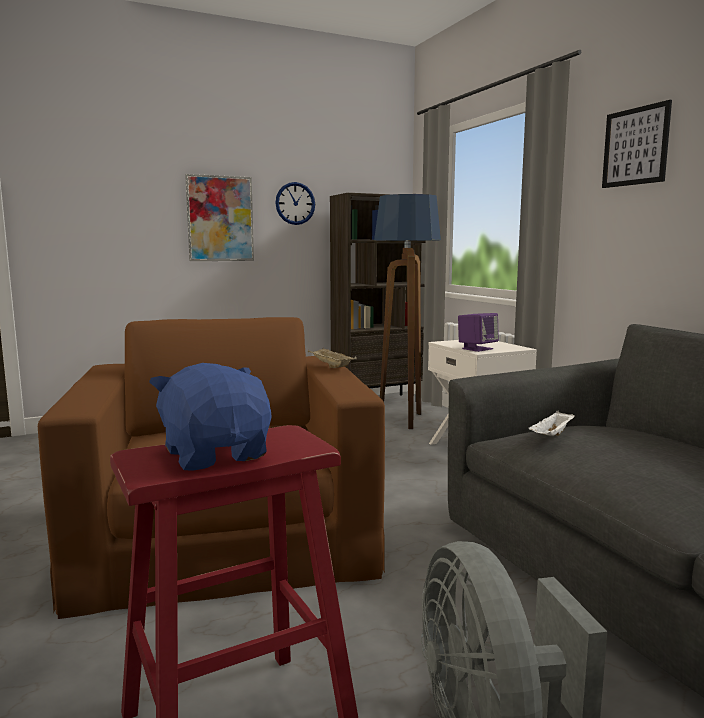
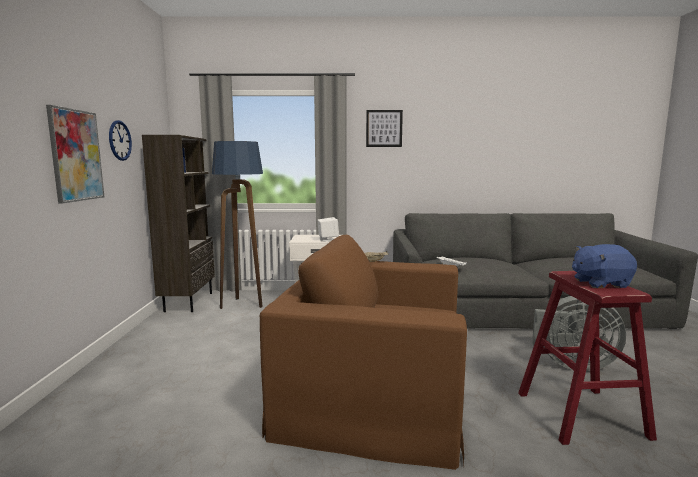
camera: 65 degrees left, 0 degrees up
purple speaker [458,313,499,352] -> white speaker [317,217,339,242]

